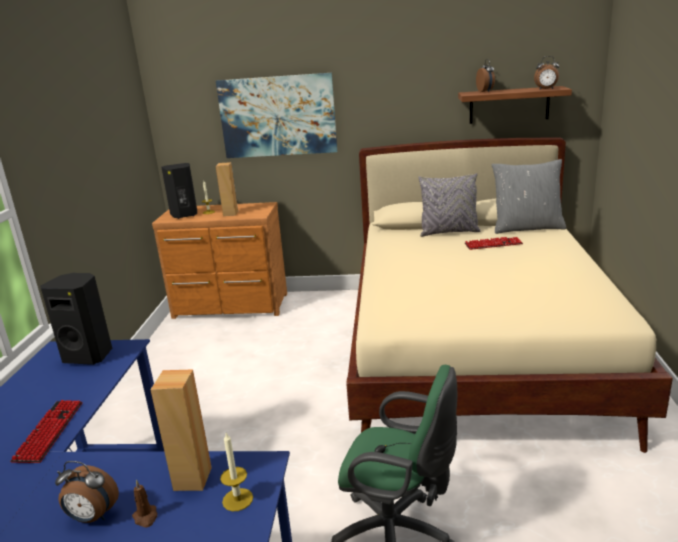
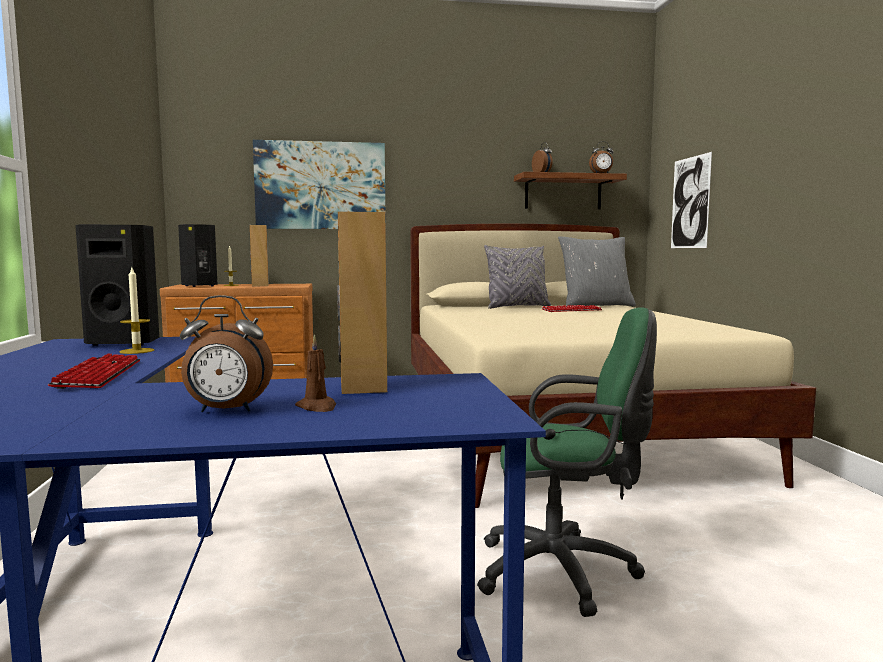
camera: 15 degrees left, 15 degrees down
candle [220,433,253,511] -> candle moved to [119,268,154,354]
none -> picture [671,152,712,248]

